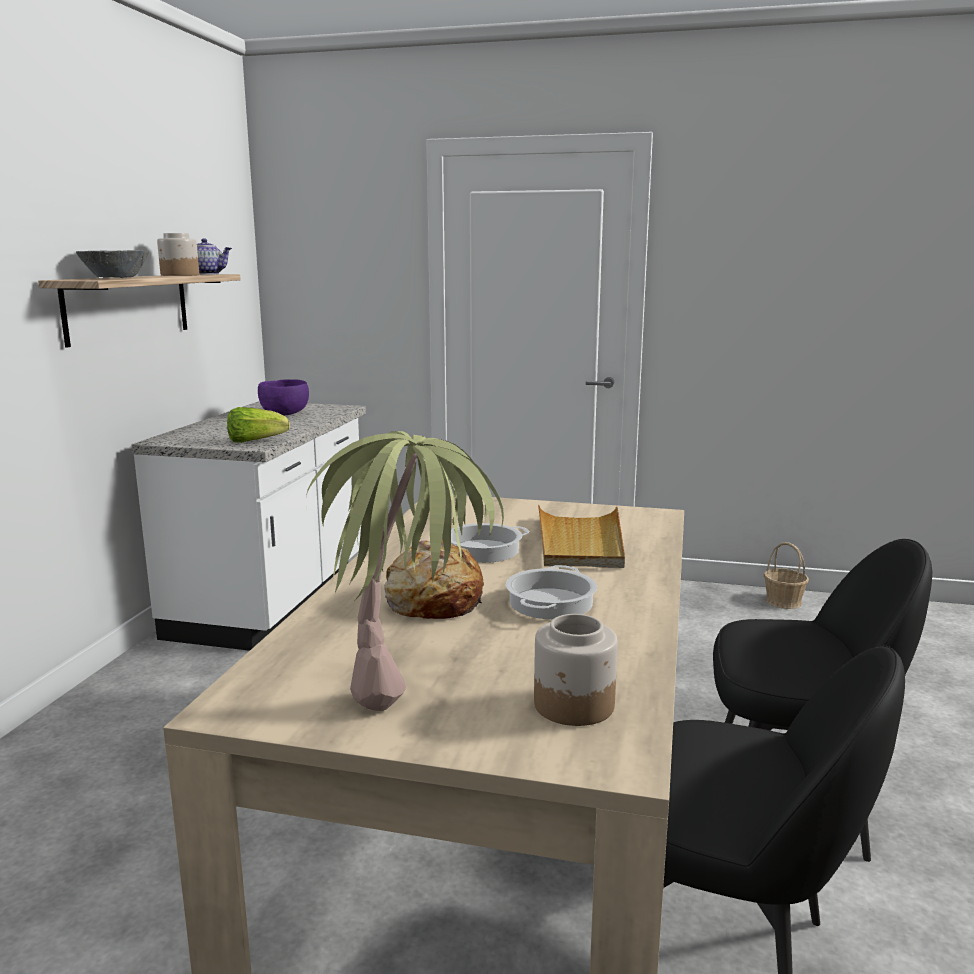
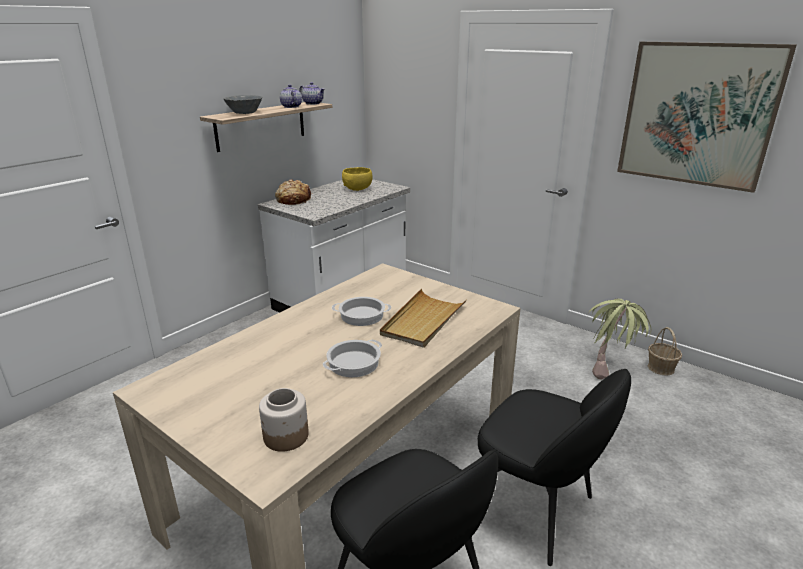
camera: 25 degrees right, 10 degrees up
jar [157,233,199,276] -> teapot [280,85,302,108]
lettuce [227,407,290,443] -> none
purple bowl [258,379,309,415] -> yellow bowl [342,167,373,191]
potted plant [306,431,504,711] -> potted plant moved to [588,299,651,380]
bread [384,540,484,619] -> bread moved to [275,179,313,205]
none -> picture [617,42,797,193]

